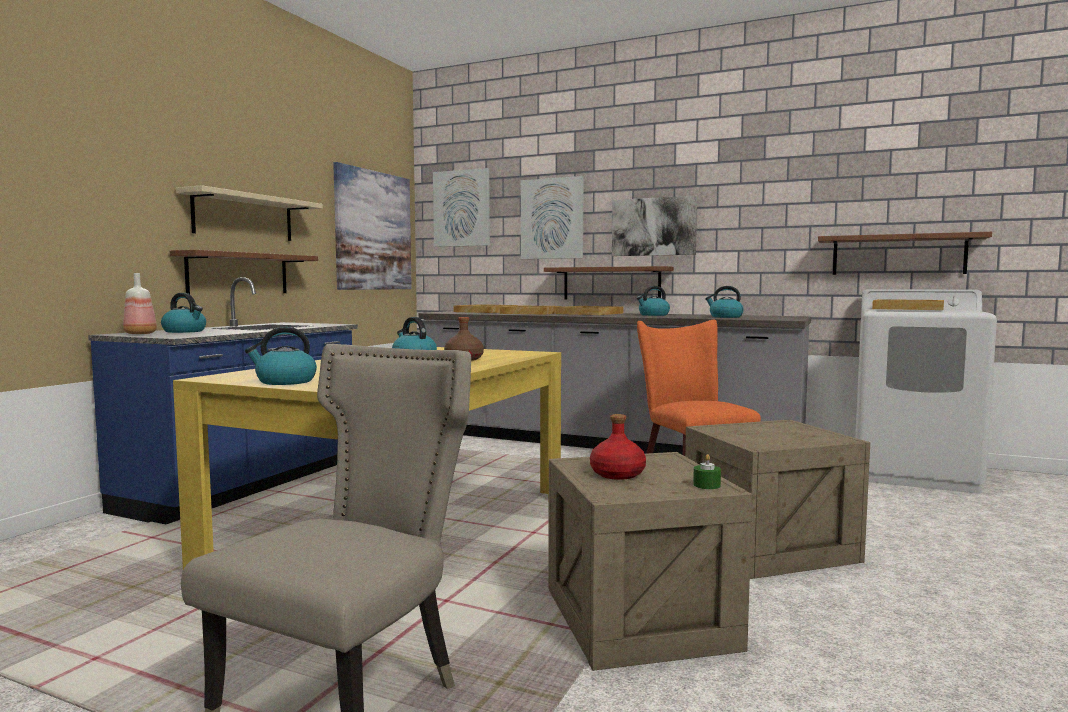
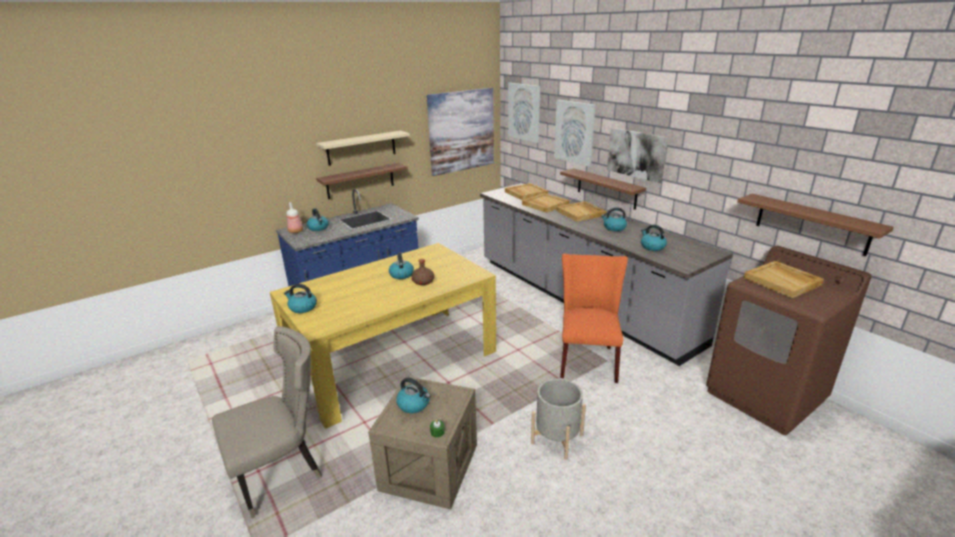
camera: 30 degrees right, 20 degrees up
red bottle [590,414,646,480] -> kettle [396,378,431,413]
crate [685,420,870,579] -> grey planter [531,378,586,460]
white washing machine [855,289,997,494] -> brown washing machine [706,246,872,435]

